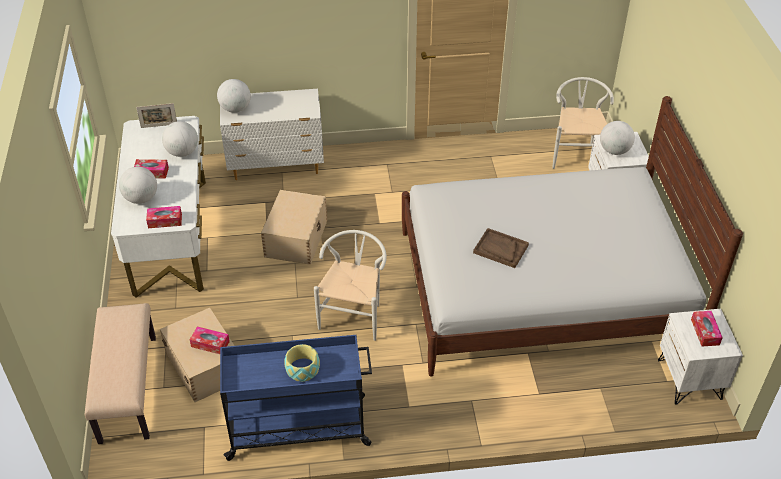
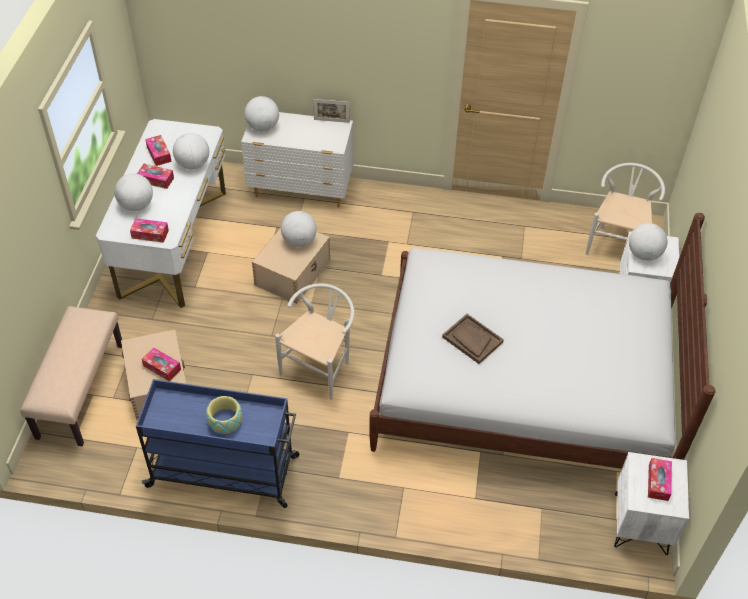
camera: 15 degrees right, 5 degrees up
picture frame [136,103,177,128] -> picture frame moved to [313,99,350,123]
none -> tissue box [145,135,172,166]
none -> globe [281,211,317,247]

